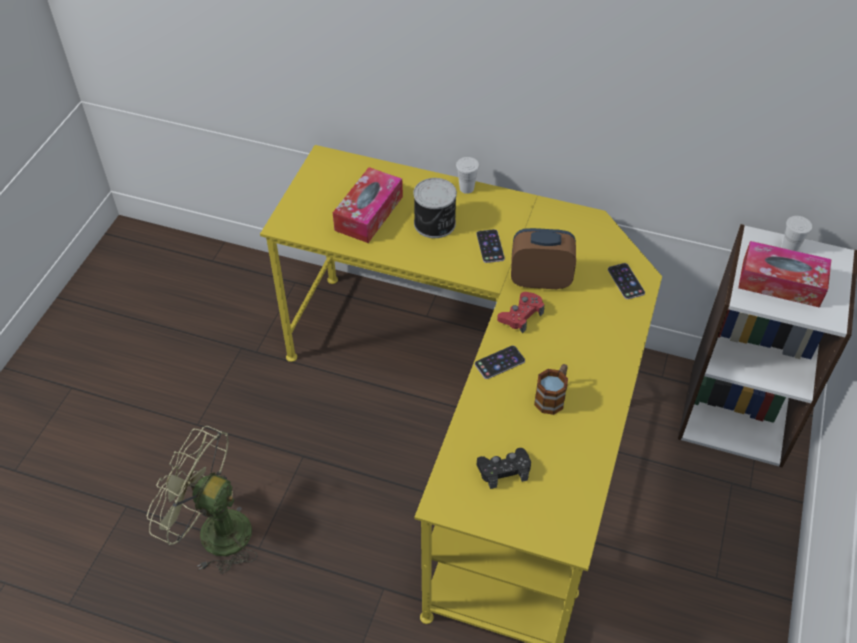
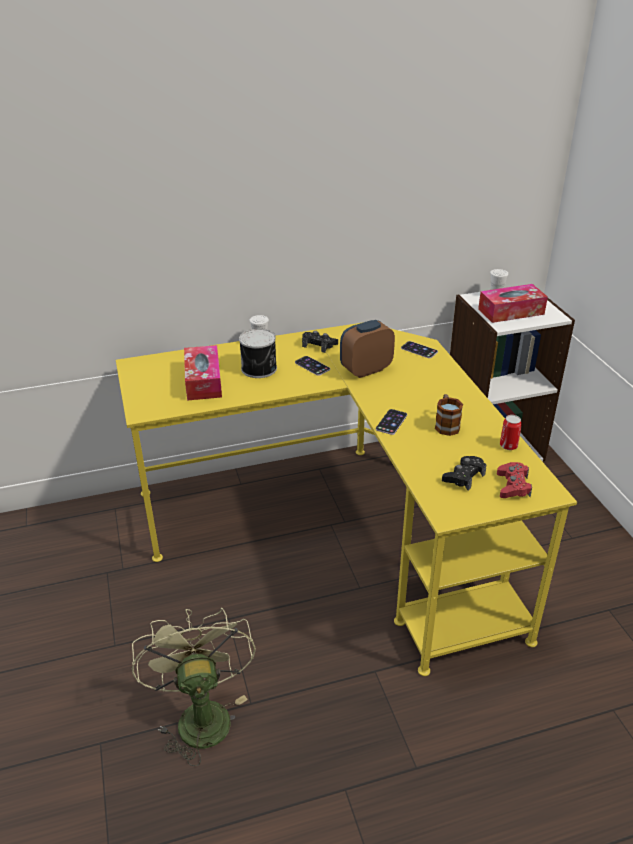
camera: 35 degrees left, 15 degrees down
green fan [147,426,258,574] -> green fan turned 90 degrees clockwise [132,608,256,766]
red game controller [497,292,544,333] -> red game controller moved to [497,462,532,498]
none -> black game controller [302,331,338,353]
none -> can [500,415,522,450]

